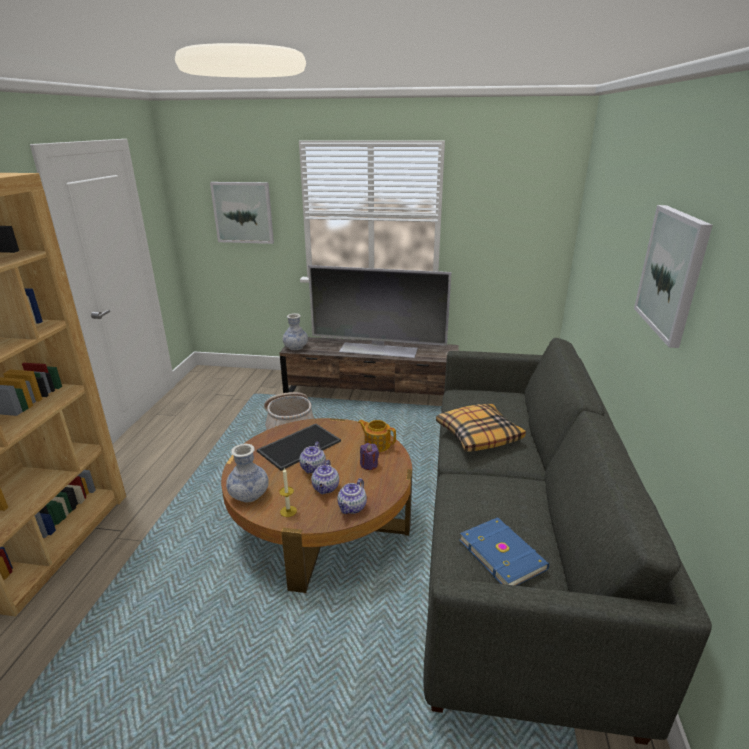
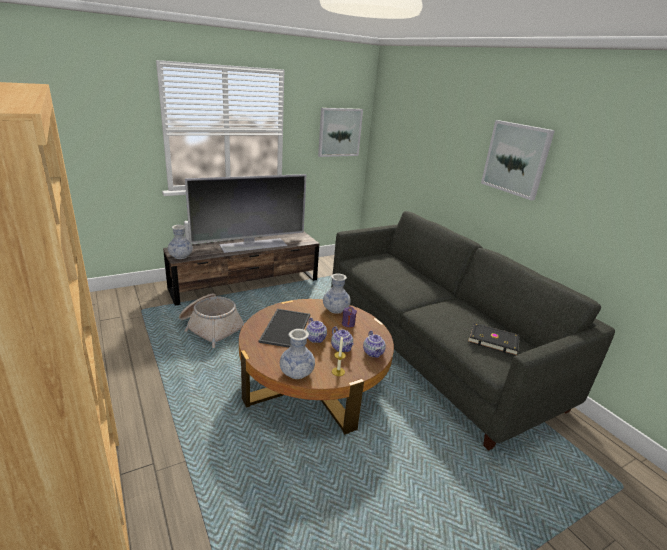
camera: 40 degrees left, 0 degrees up
picture [210,182,274,244] -> picture moved to [318,108,363,157]
teapot [358,420,396,452] -> vase [323,274,351,314]
pillow [436,404,526,452] -> none
blue book [460,517,549,586] -> black book [468,322,520,356]

